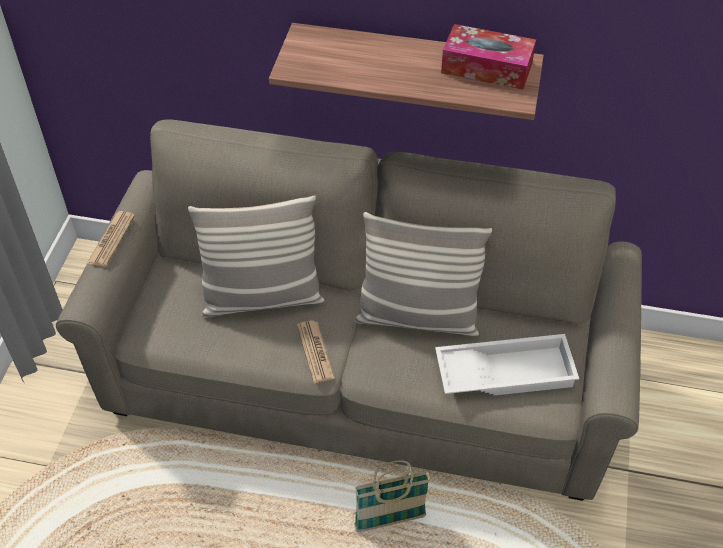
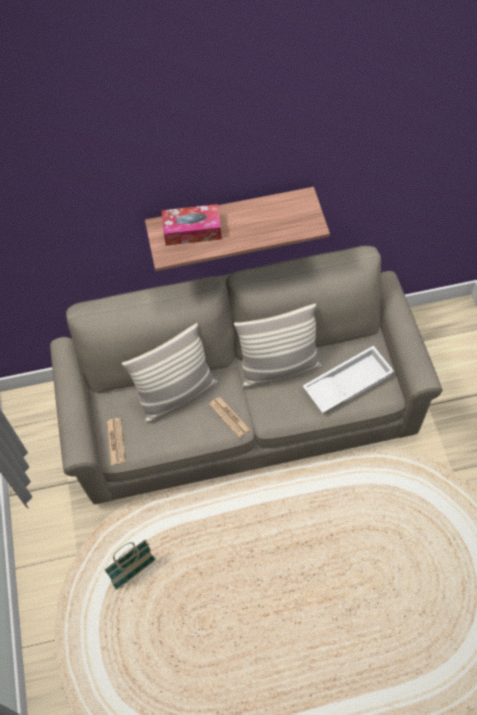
camera: 20 degrees left, 10 degrees up
newspaper [87,211,135,267] -> newspaper moved to [107,418,125,465]
basket [354,461,431,533] -> basket moved to [104,539,156,590]
tissue box [441,24,536,90] -> tissue box moved to [162,204,222,246]

